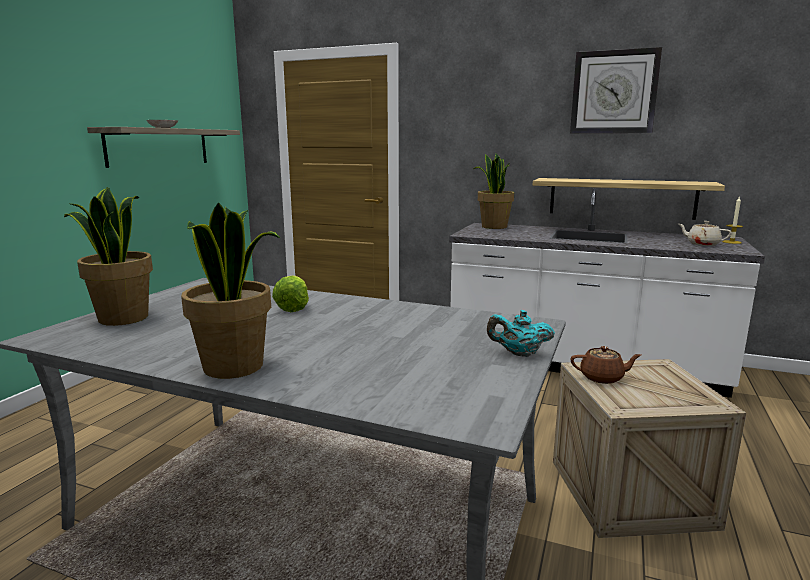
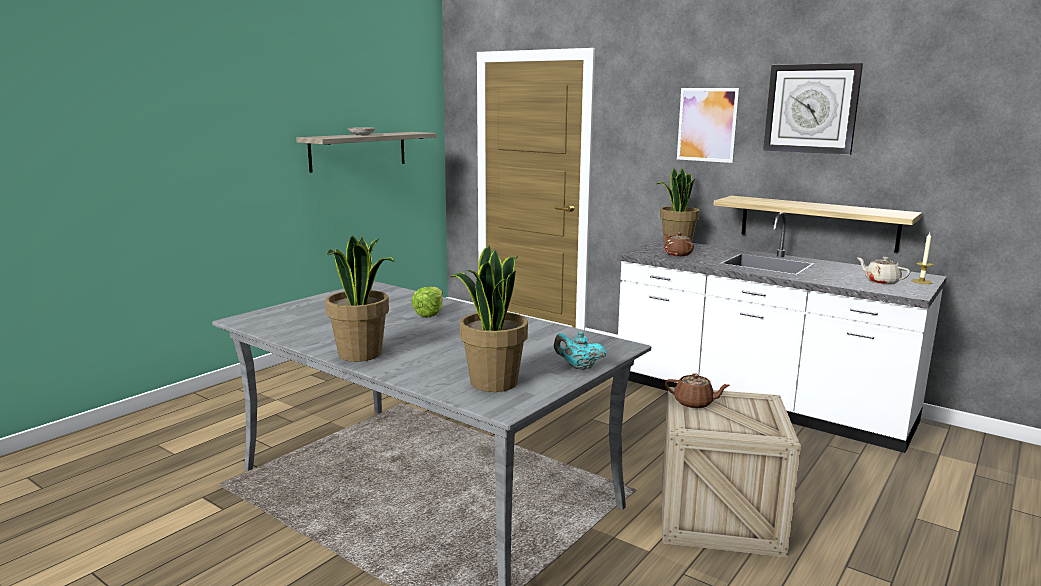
camera: 15 degrees right, 0 degrees up
potted plant [64,187,153,326] -> potted plant moved to [451,245,528,392]
none -> brown teapot [664,233,694,256]
none -> picture [677,88,740,163]

